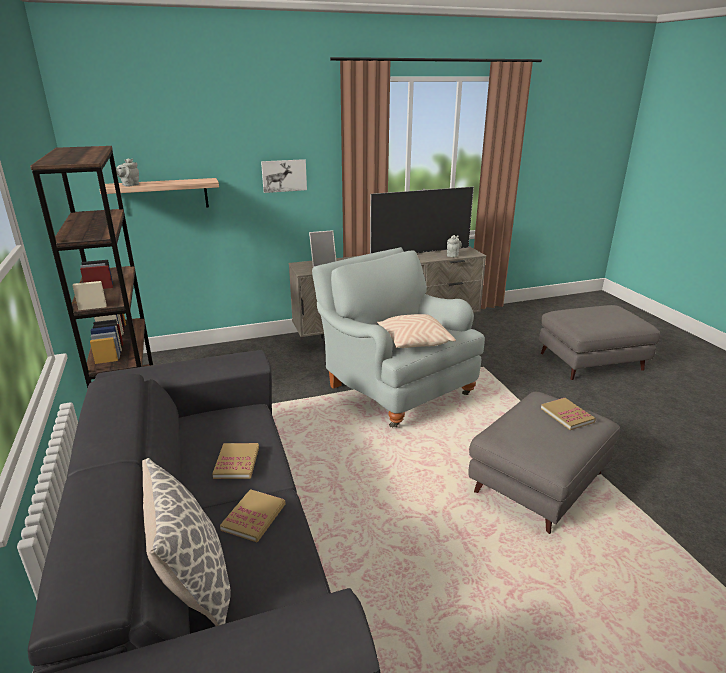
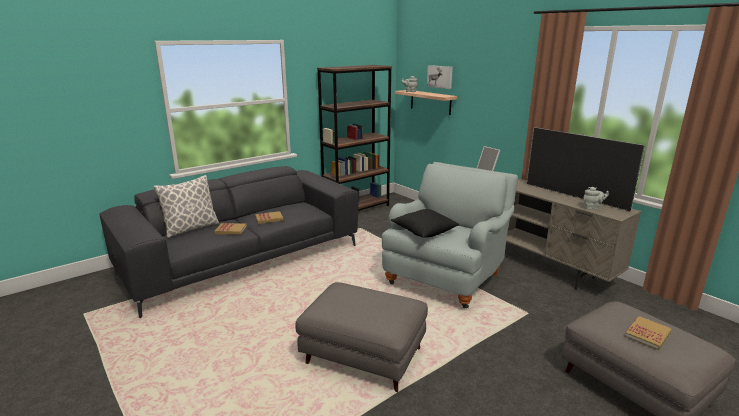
camera: 70 degrees right, 5 degrees down
picture [261,159,307,193] -> picture moved to [427,65,453,89]
beige pillow [377,314,456,348] -> black pillow [391,209,459,238]
book [541,398,596,430] -> book moved to [625,316,672,350]

